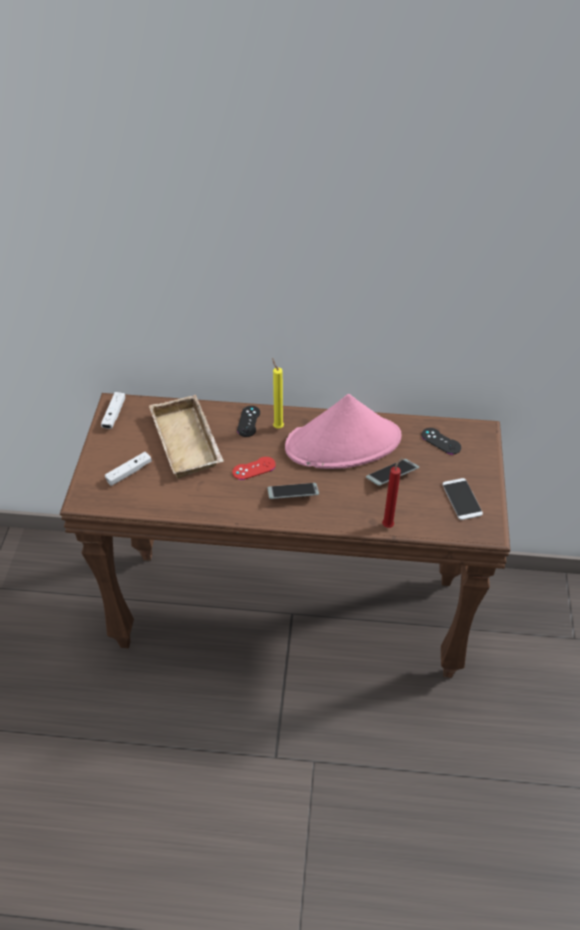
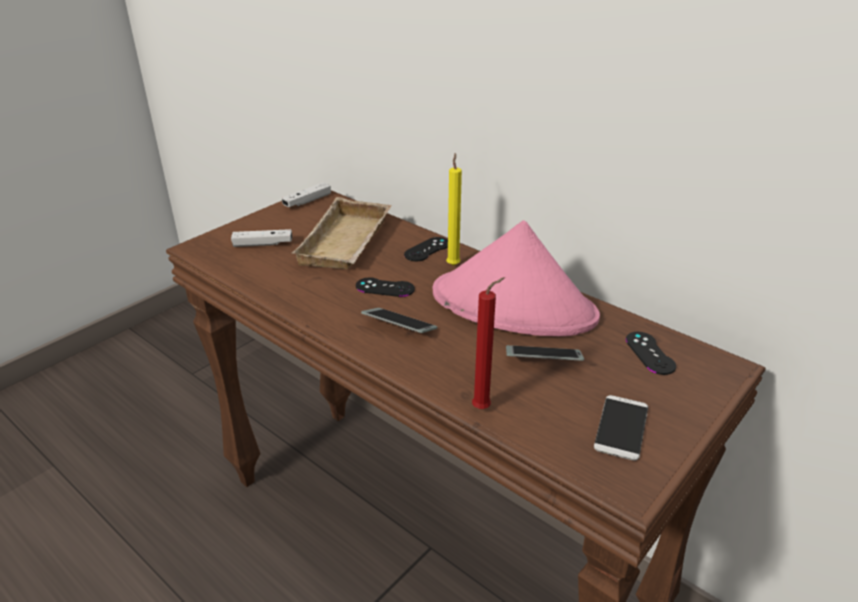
camera: 35 degrees right, 15 degrees down
red game controller [232,457,276,480] -> black game controller [356,278,415,297]

